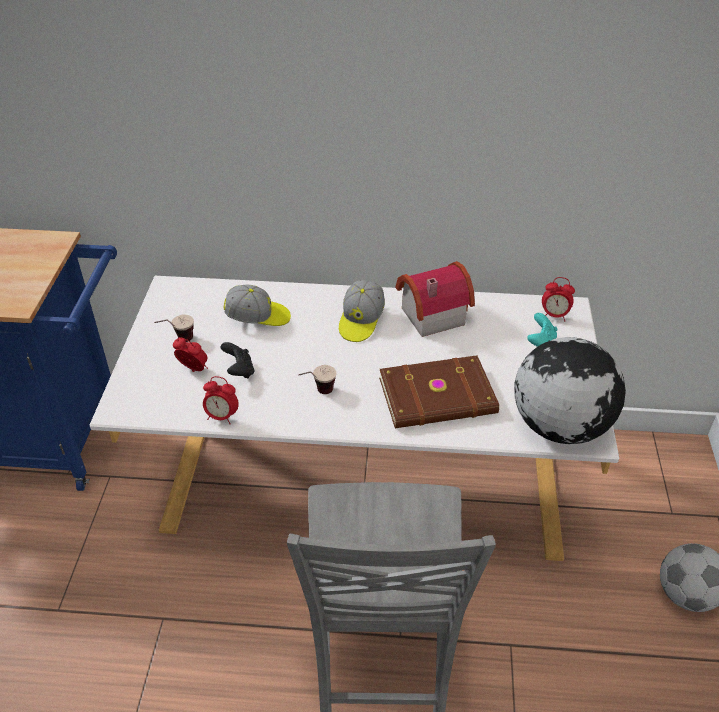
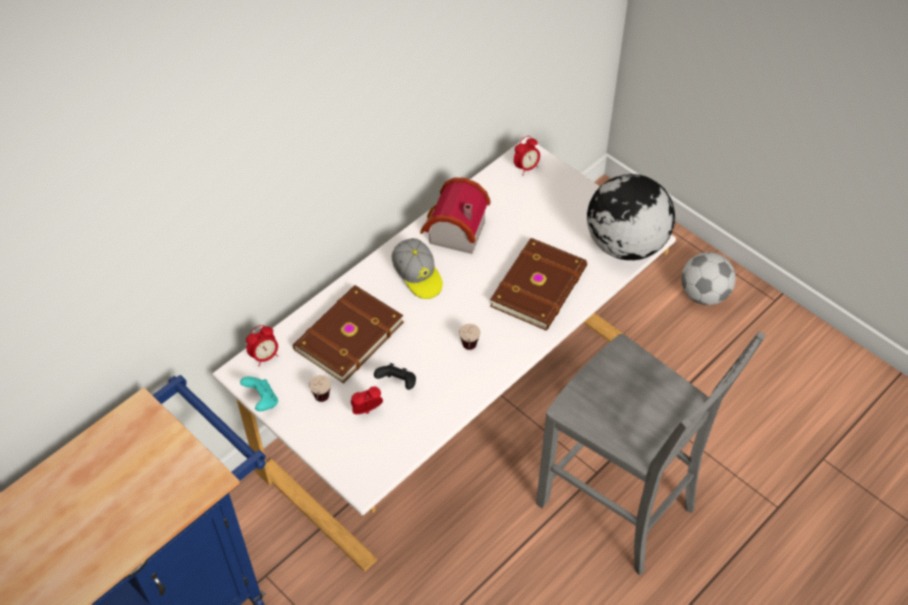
camera: 50 degrees left, 10 degrees up
alarm clock [203,376,239,424] -> alarm clock moved to [246,325,278,366]
cap [224,284,291,326] -> brown book [293,285,404,384]
turquoise game controller [527,313,557,347] -> turquoise game controller moved to [240,377,278,411]

